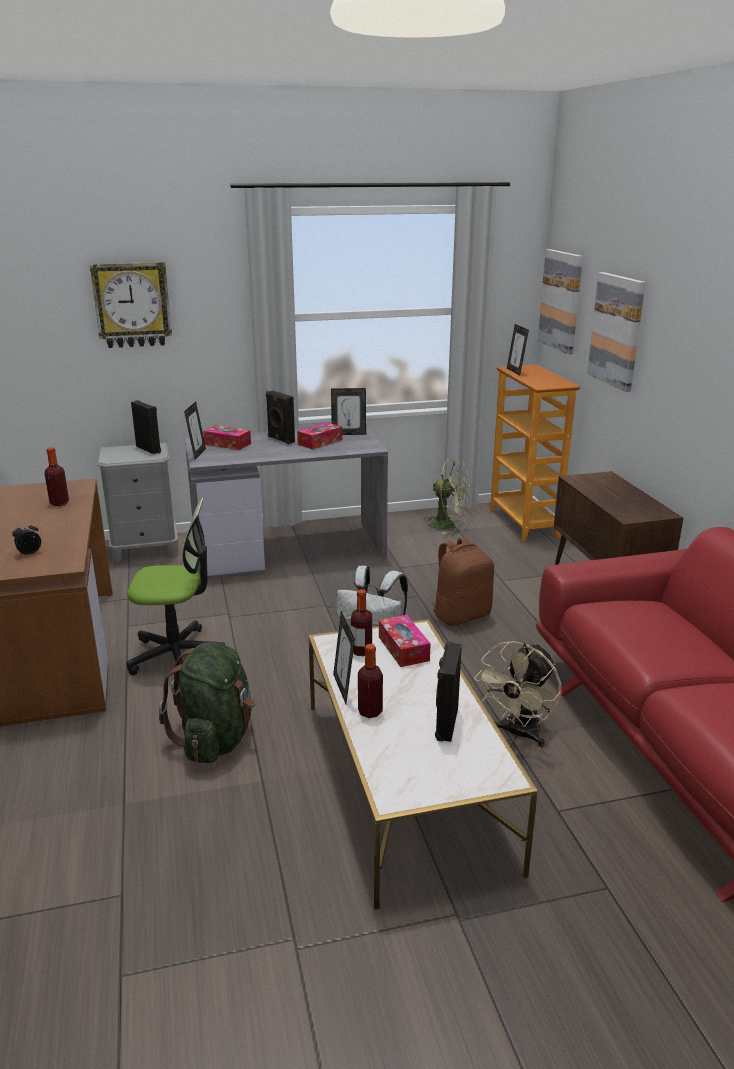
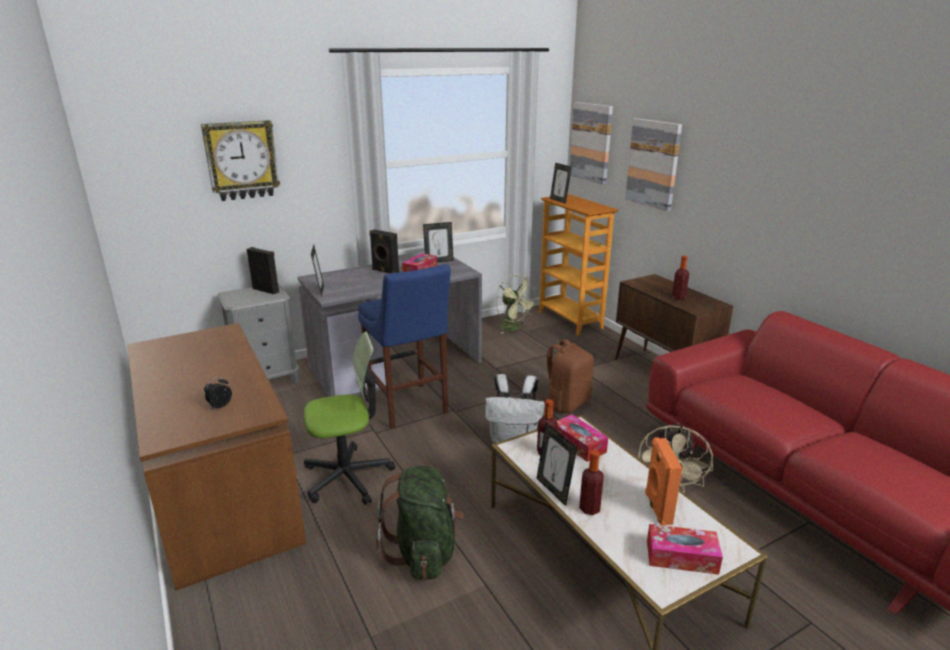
camera: 15 degrees left, 0 degrees up
bottle [45,447,69,506] -> bottle moved to [672,256,689,299]
tissue box [203,425,251,450] -> tissue box moved to [647,524,723,575]
green fan [424,459,470,534] -> green fan turned 45 degrees clockwise [496,275,537,334]
black speaker [435,641,462,742] -> orange speaker [645,437,682,526]
none -> blue stool [358,264,451,429]

